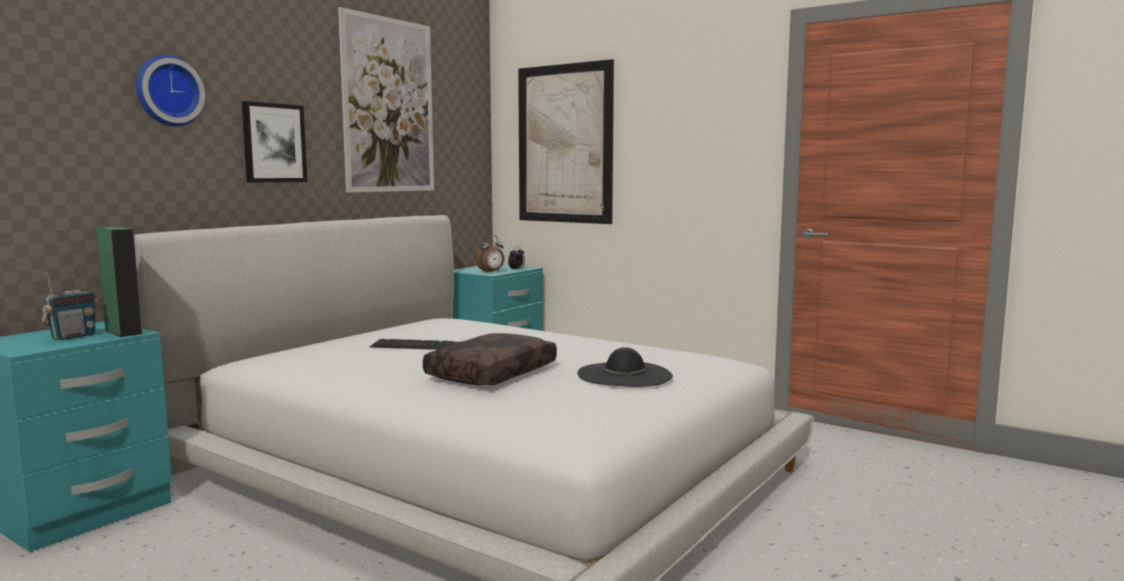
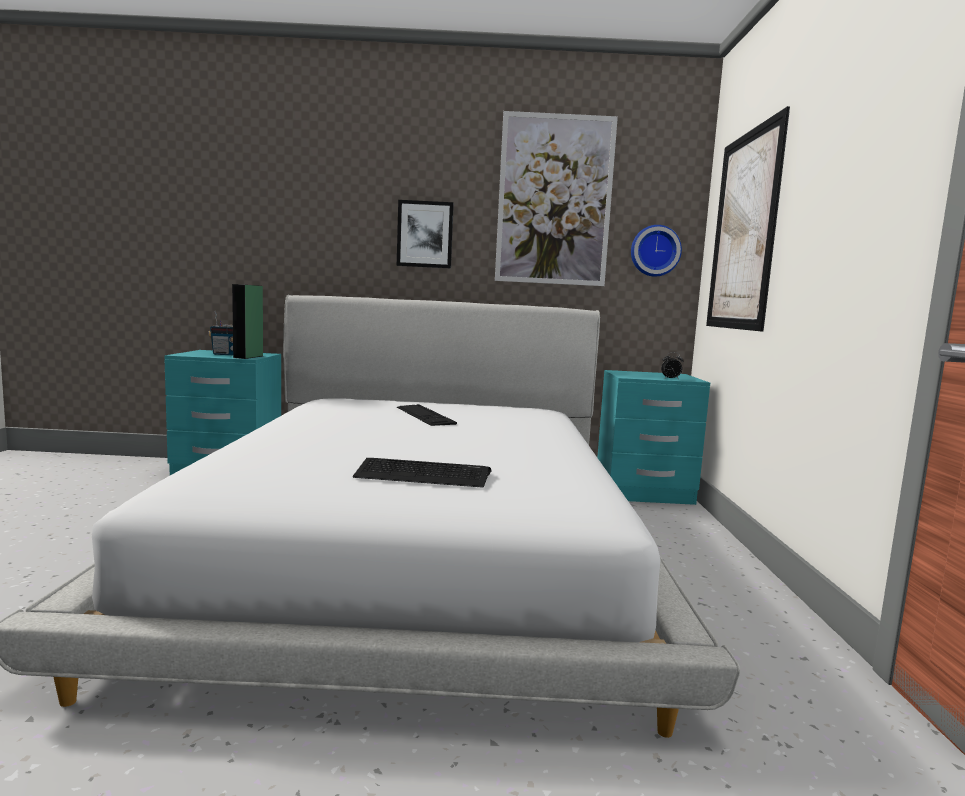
camera: 55 degrees right, 0 degrees up
wall clock [136,55,205,127] -> wall clock moved to [631,225,682,277]
brown pillow [423,333,557,385] -> none
alarm clock [476,235,504,273] -> none
black hat [578,347,673,387] -> keyboard [353,458,491,488]

